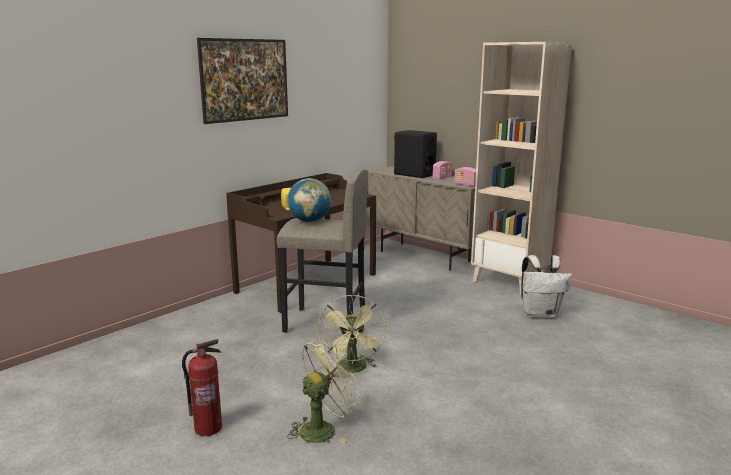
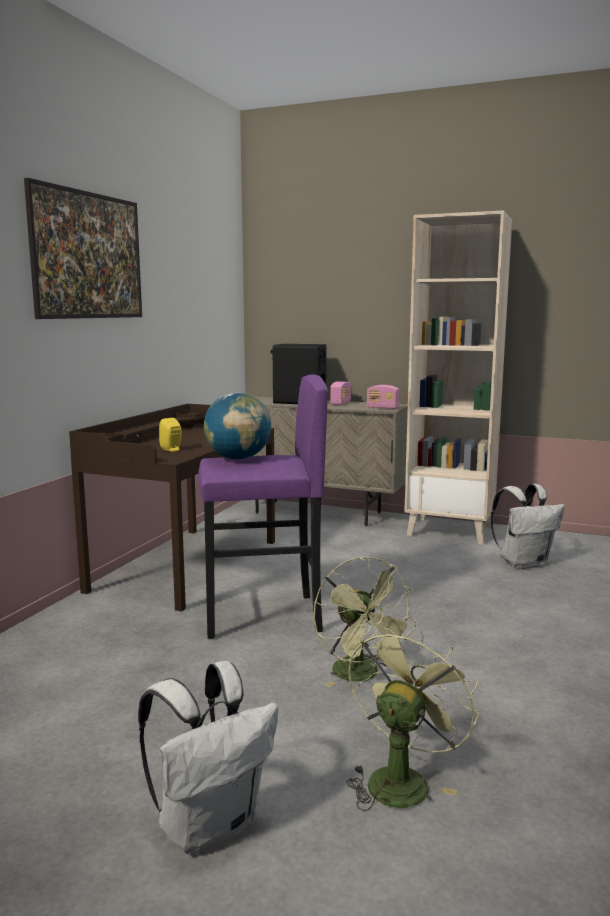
camera: 20 degrees left, 5 degrees down
fire extinguisher [182,339,222,436] -> white backpack [138,661,278,855]
grey stool [277,169,368,333] -> purple stool [198,374,328,639]

